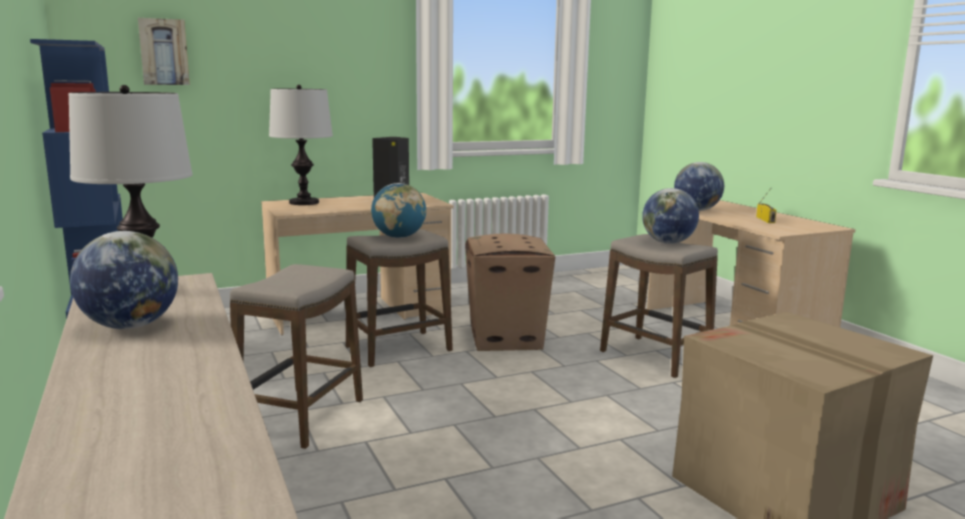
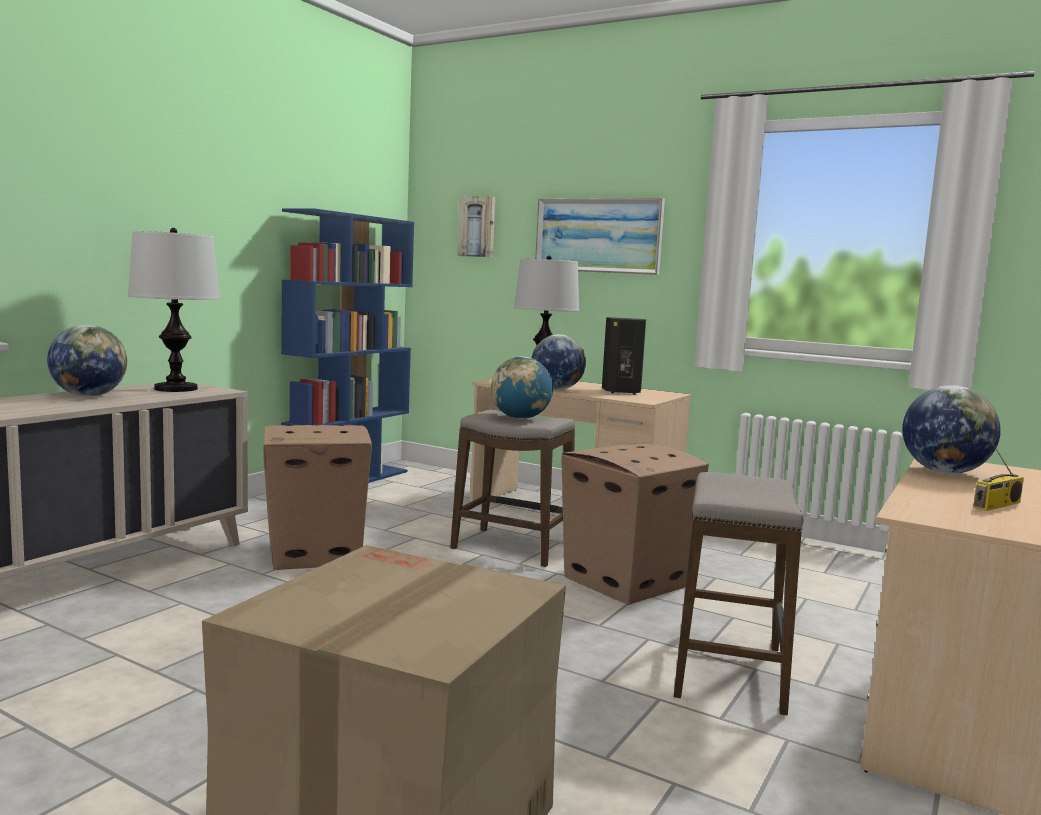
camera: 55 degrees right, 5 degrees down
stool [230,264,363,449] -> cardboard box [263,425,372,570]
globe [642,188,699,244] -> globe moved to [532,334,586,390]
none -> picture [535,198,665,275]

